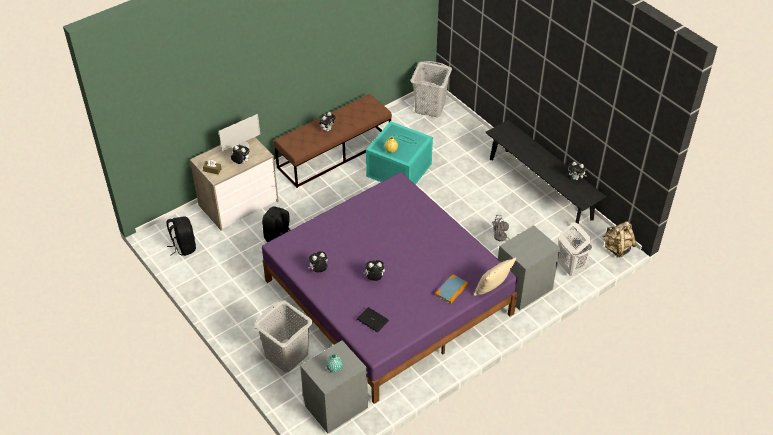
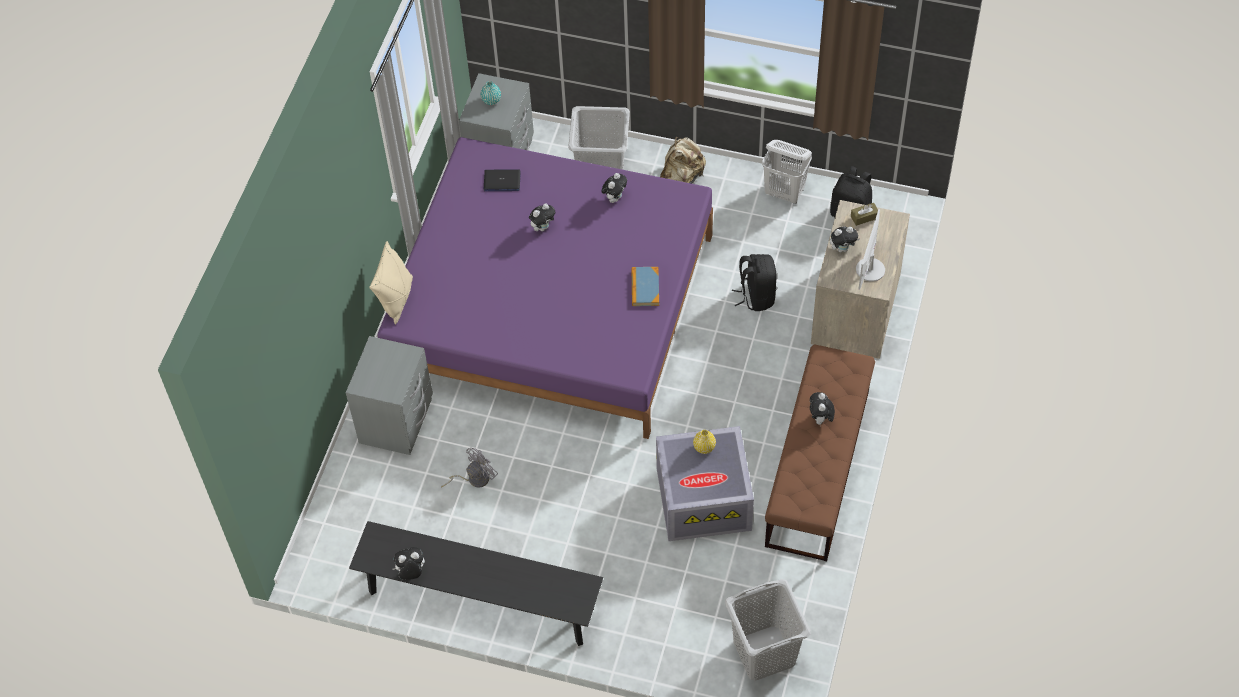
camera: 145 degrees right, 10 degrees up
turquoise storage box [366,121,433,185] -> grey storage box [656,426,754,541]
book [435,274,468,304] -> book moved to [632,267,659,306]
white laundry basket [558,223,593,276] -> white laundry basket moved to [762,140,812,204]
beige backpack [602,221,637,257] -> beige backpack moved to [660,137,706,184]

